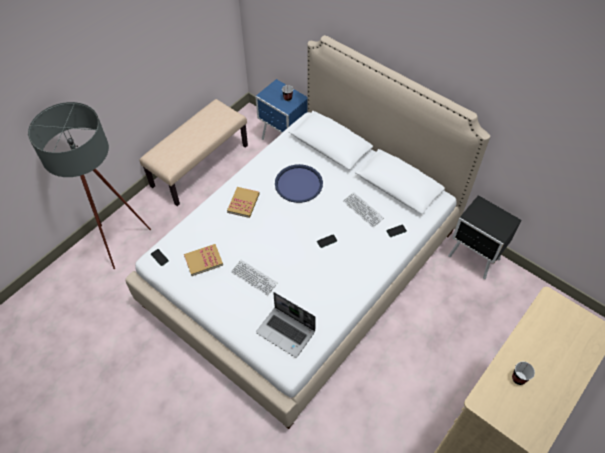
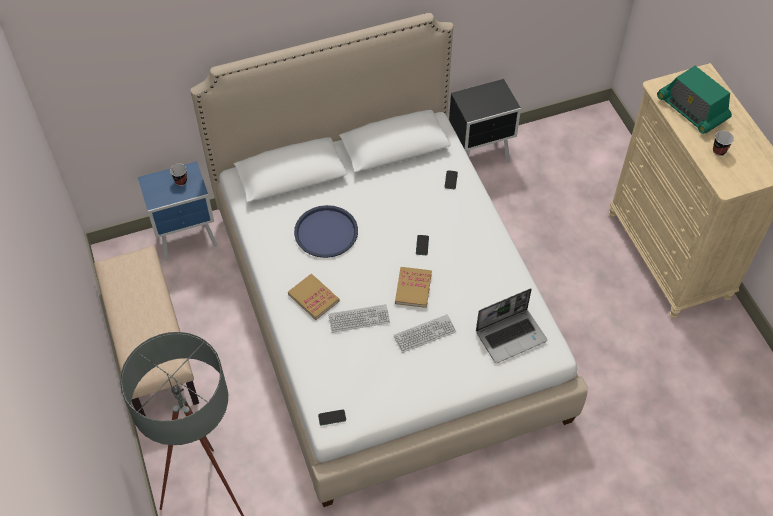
camera: 60 degrees left, 0 degrees up
book [184,244,223,276] -> book moved to [395,267,432,308]
keyboard [343,192,384,227] -> keyboard moved to [328,304,390,333]
none -> radio [657,66,732,134]

